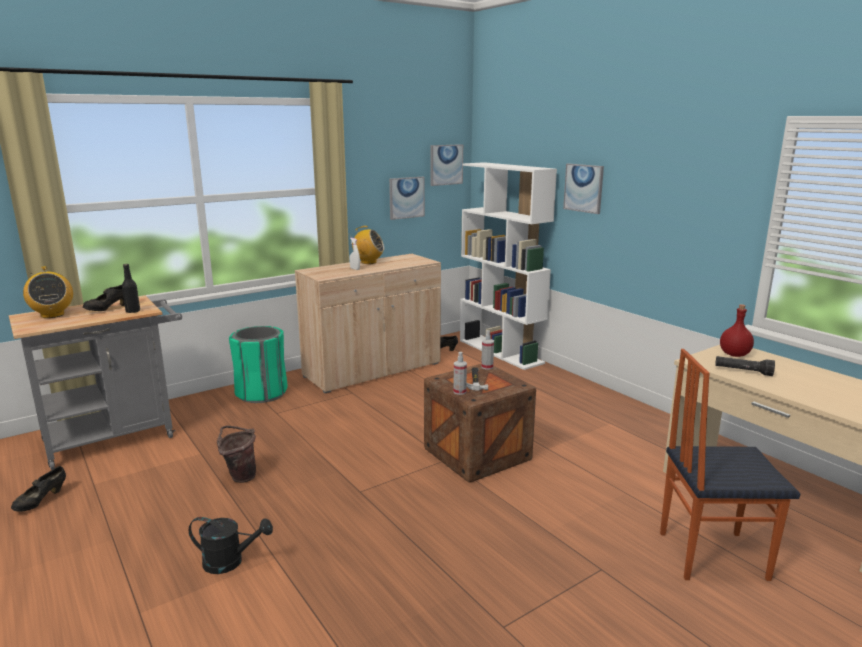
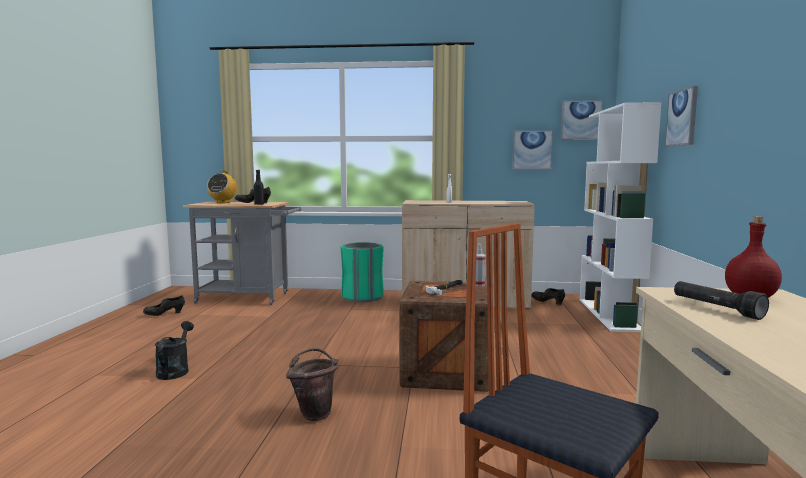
camera: 40 degrees right, 10 degrees down
black watering can [189,517,273,574] -> black watering can turned 135 degrees counterclockwise [155,321,194,380]
brown bucket [217,426,256,483] -> brown bucket moved to [286,348,339,421]
radio [351,226,384,264] -> none
spray bottle [453,352,467,395] -> none

